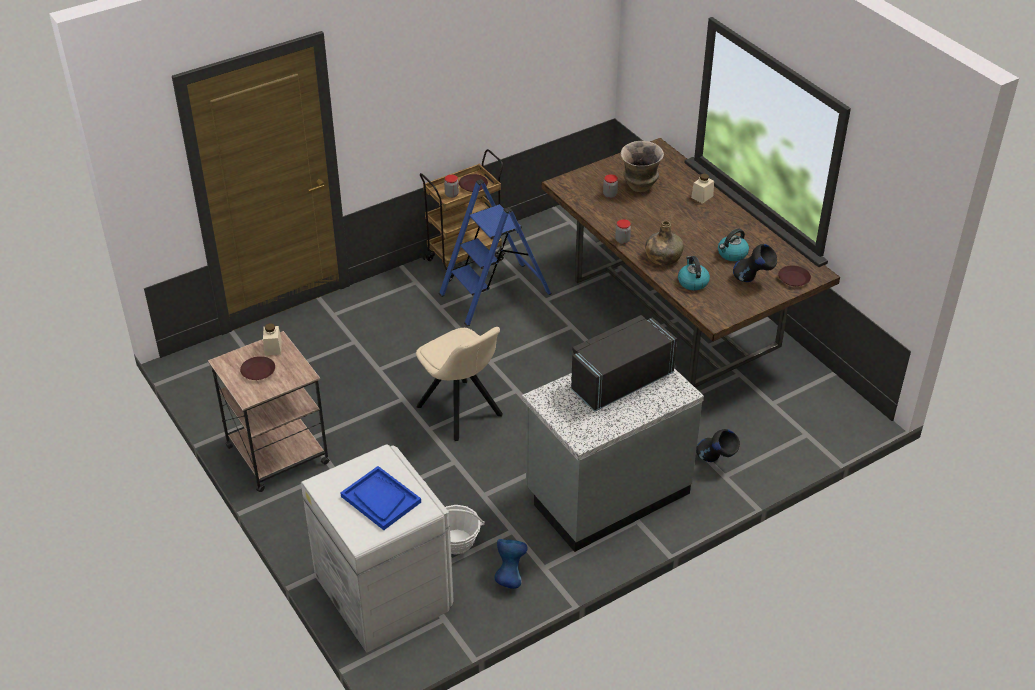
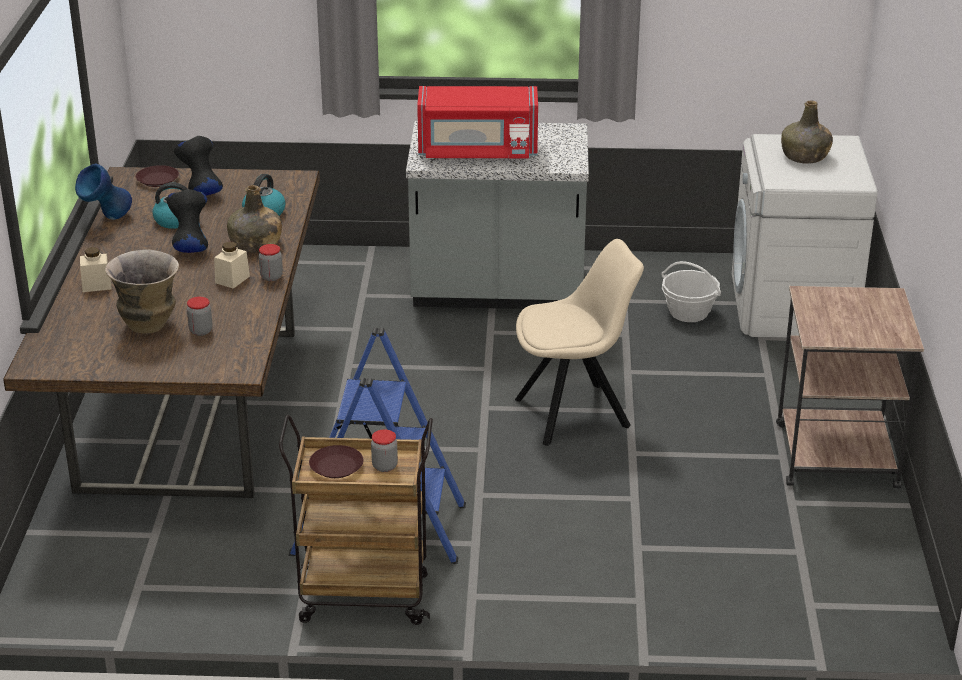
camera: 145 degrees left, 10 degrees down
brown plate [240,356,275,380] -> none
beige jar [263,323,282,355] -> beige jar moved to [214,242,250,289]
blue tray [340,466,421,530] -> green bottle [781,101,833,164]
beige chair [416,327,503,441] -> beige chair turned 75 degrees clockwise [515,239,644,446]
blue vase [495,539,527,589] -> blue vase moved to [75,164,132,220]
black microwave [571,315,677,412] -> red microwave [417,86,538,158]
black vase [696,429,740,462] -> black vase moved to [166,189,208,253]

